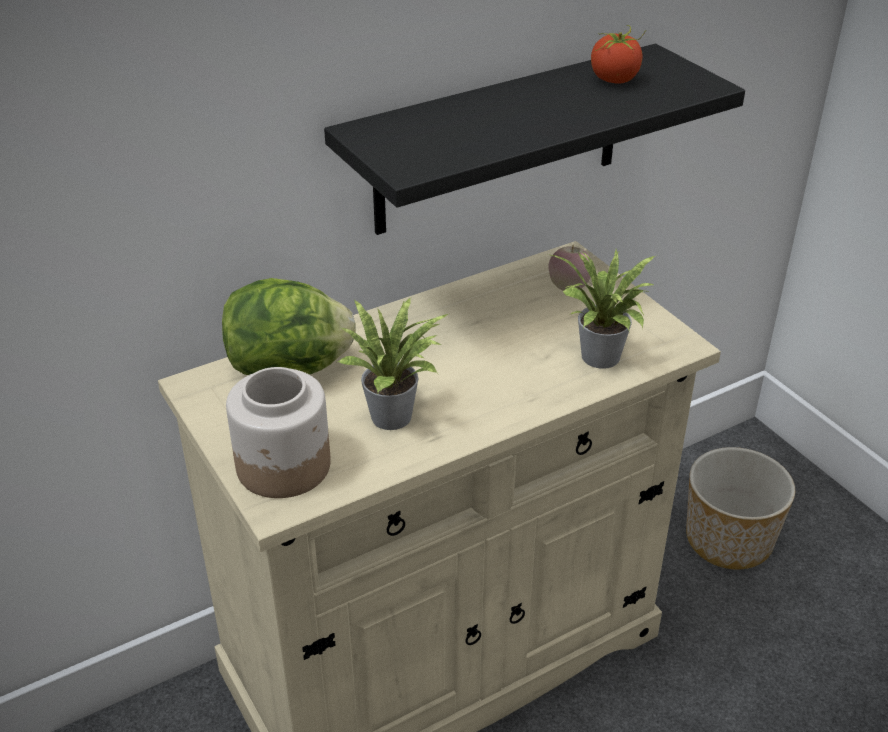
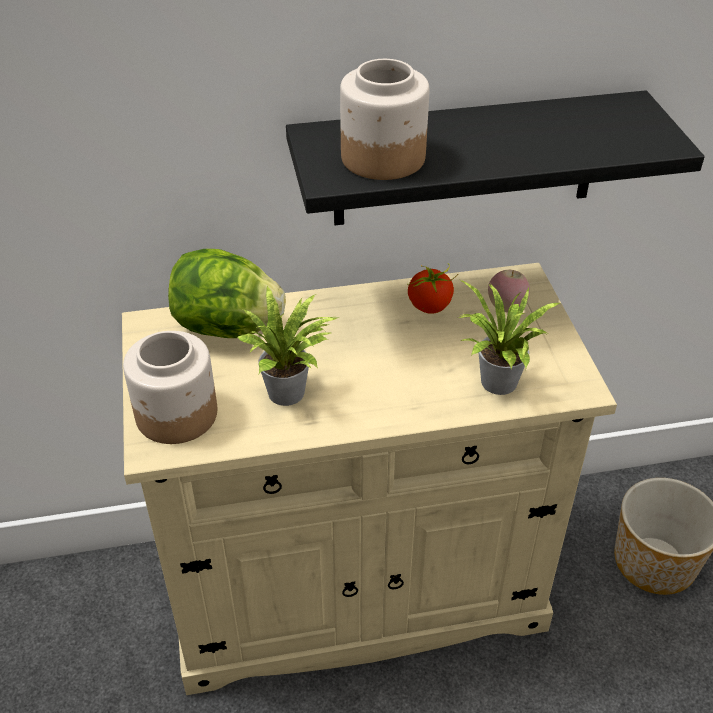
camera: 20 degrees right, 5 degrees up
tomato [591,25,646,84] -> tomato moved to [408,263,458,314]
none -> jar [340,59,429,180]

